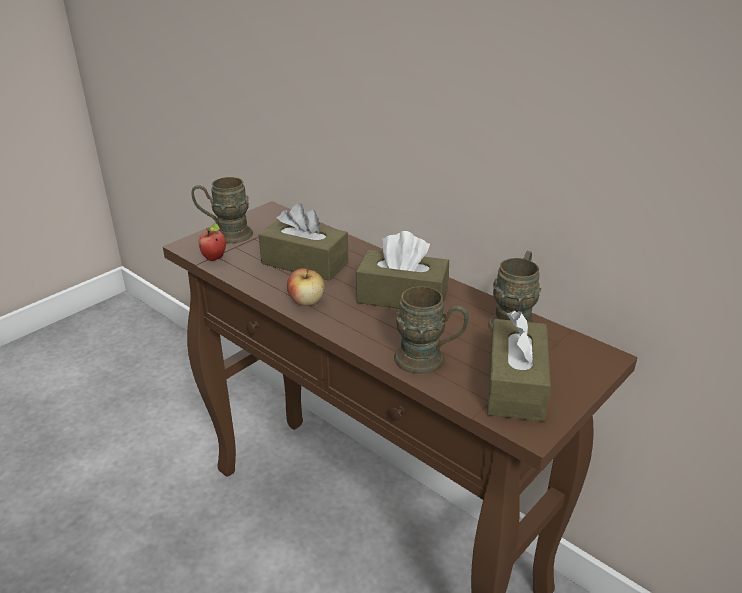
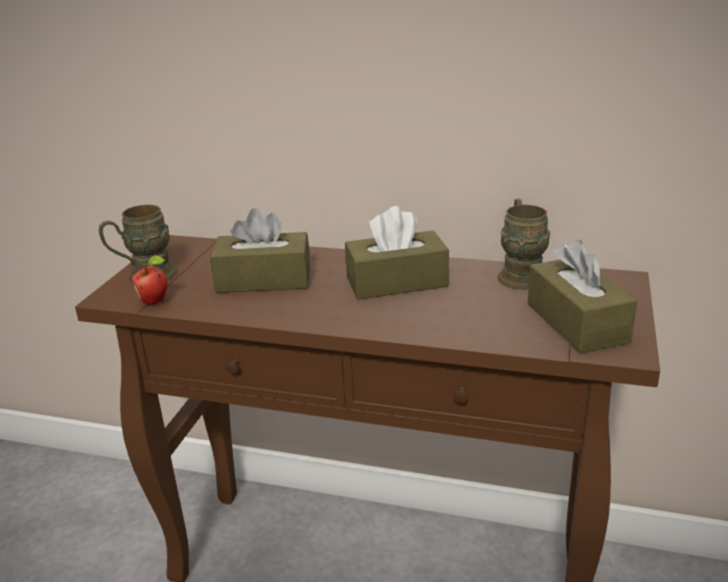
camera: 25 degrees left, 5 degrees down
apple [287,267,325,306] -> none
brown mug [394,286,469,374] -> none

